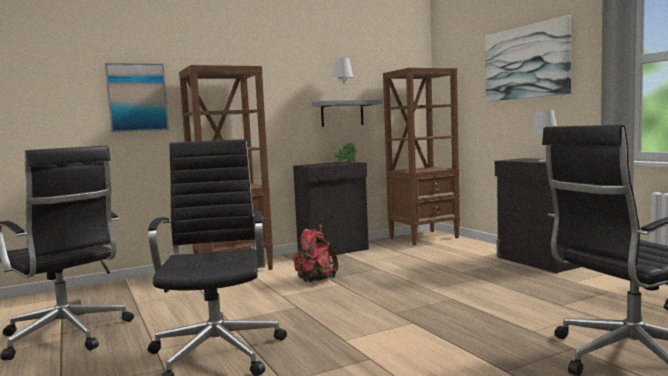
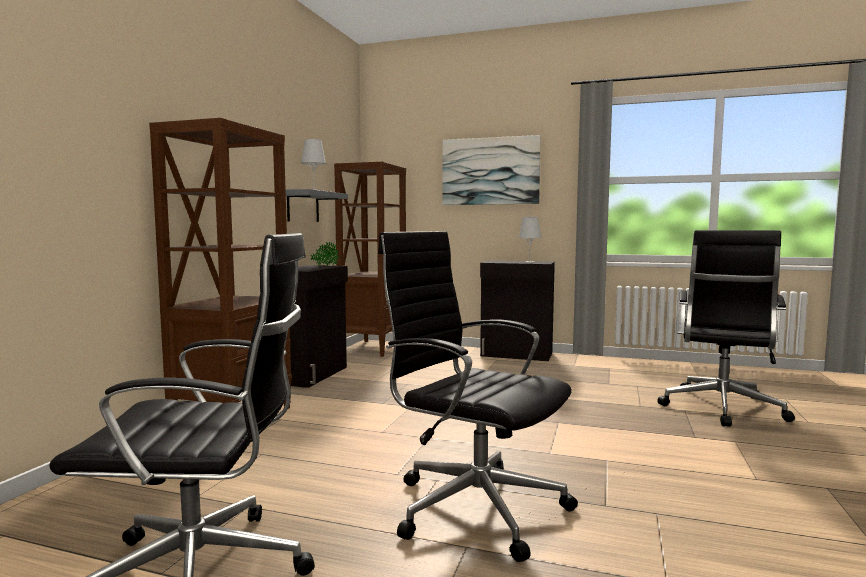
camera: 45 degrees left, 0 degrees up
picture [105,63,169,132] -> none
red backpack [293,224,338,282] -> none

